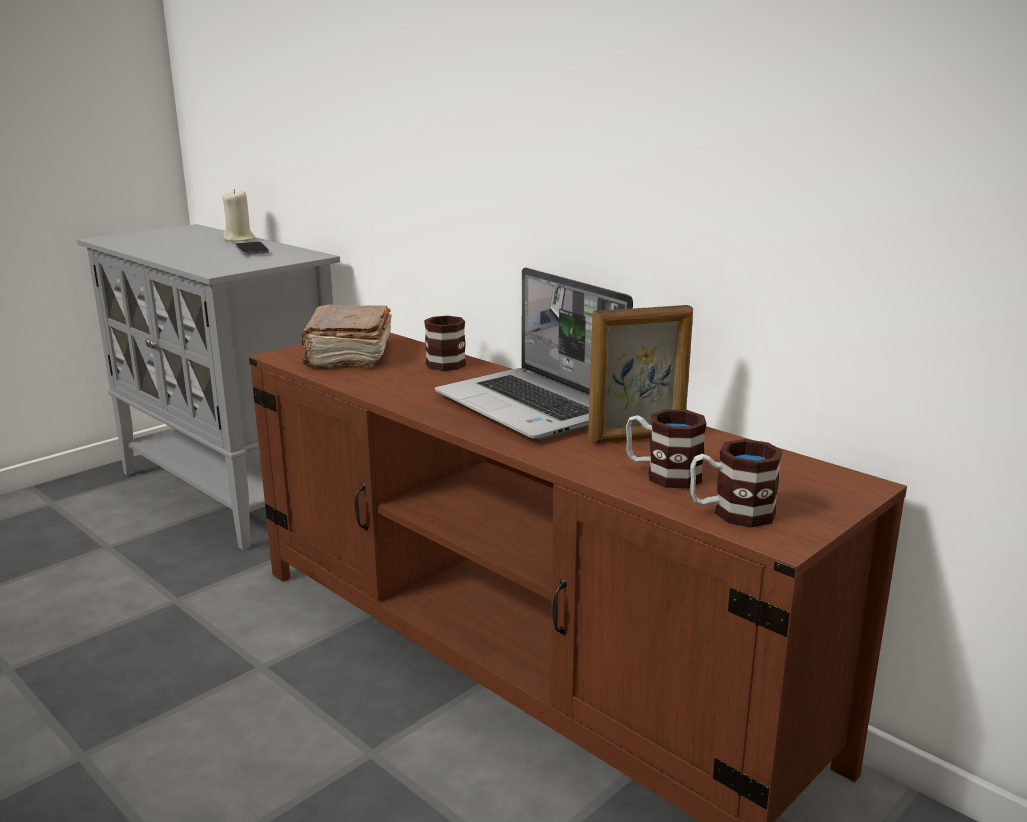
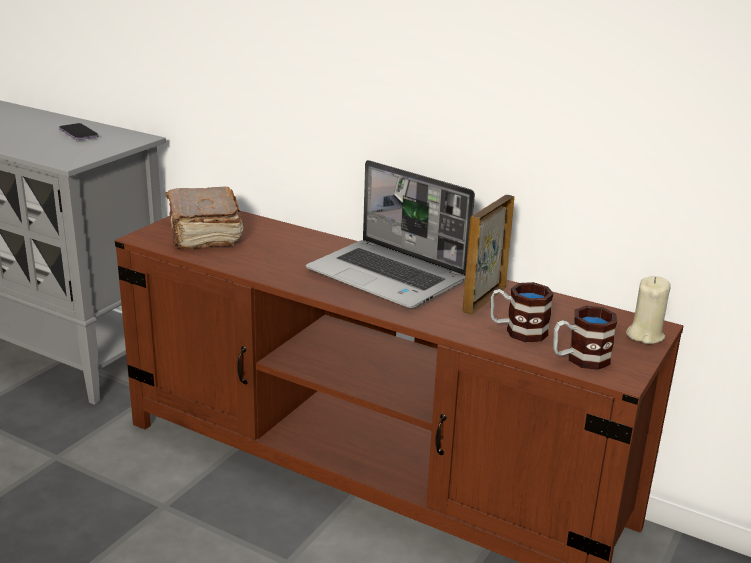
camera: 15 degrees left, 5 degrees up
beige candle [222,189,255,242] -> beige candle moved to [626,276,671,344]
mug [424,316,466,371] -> none
picture frame [588,305,693,444] -> picture frame turned 150 degrees clockwise [463,195,514,315]

